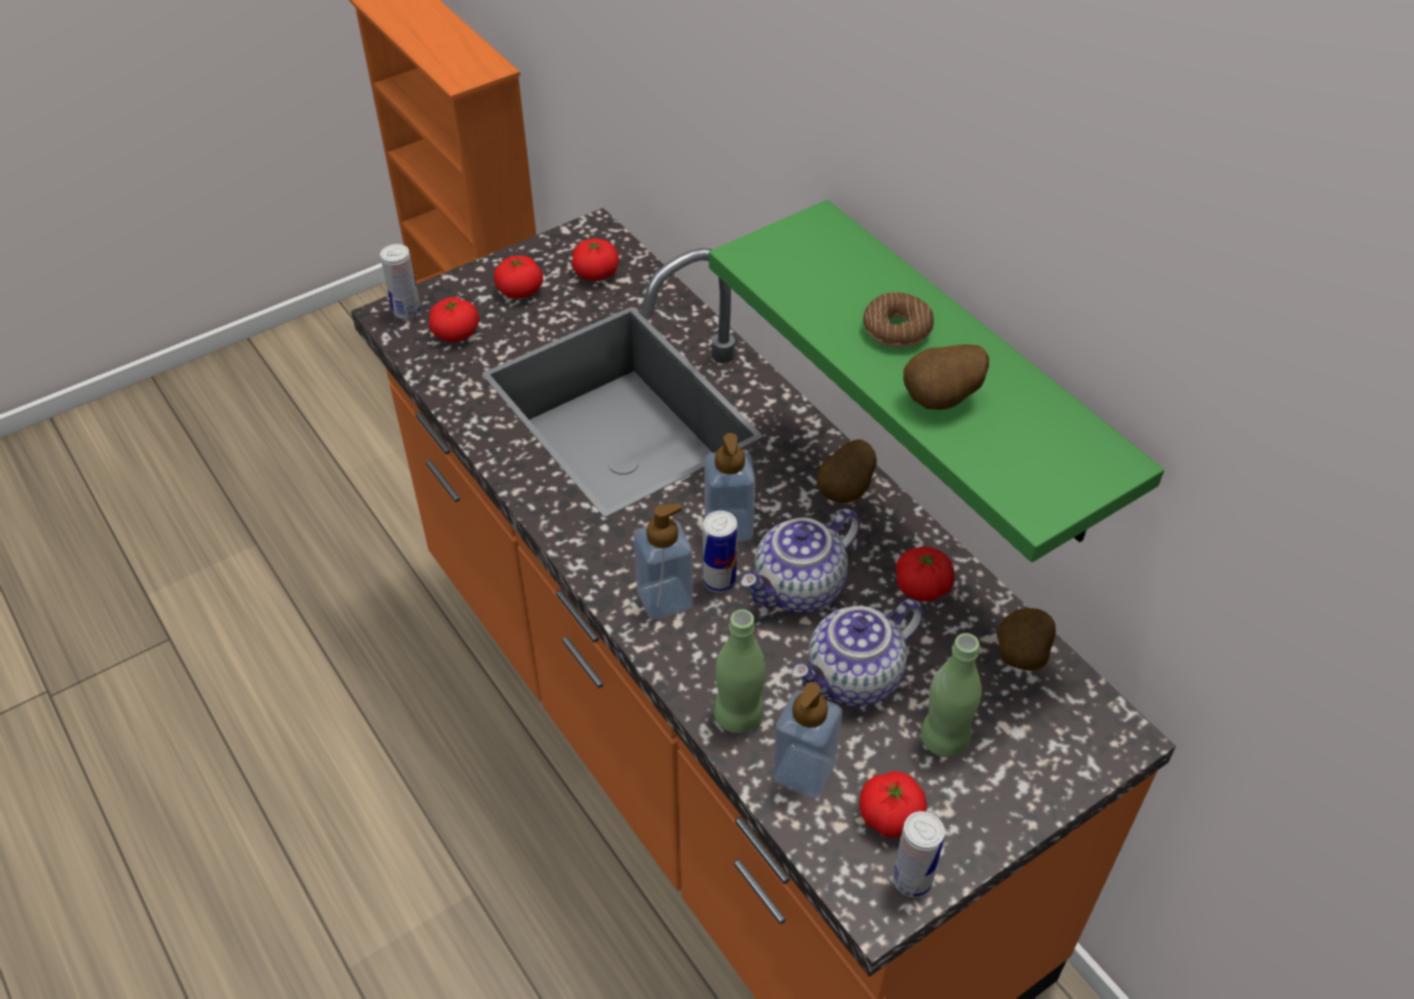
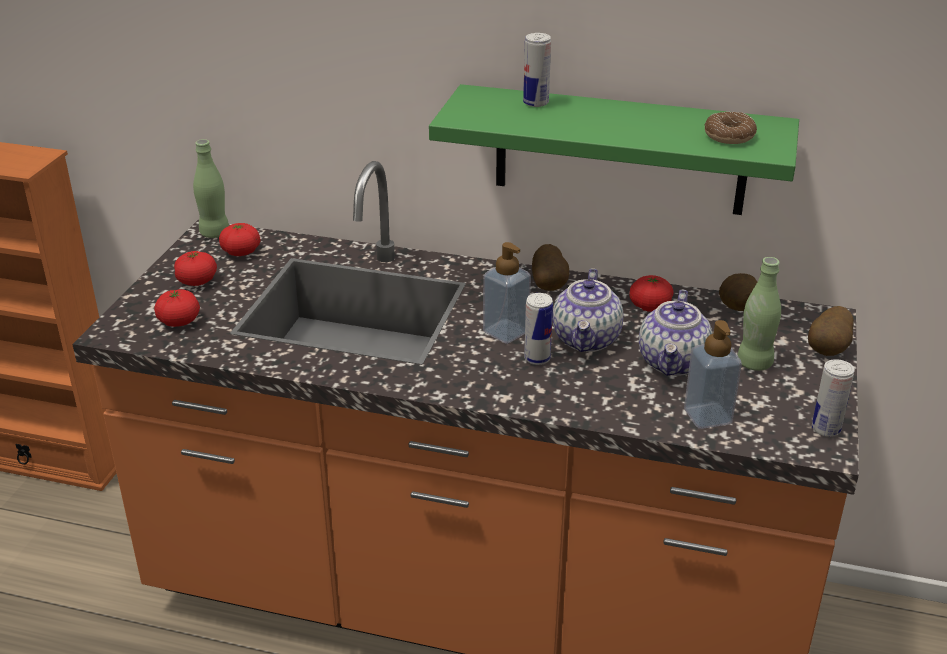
camera: 40 degrees left, 15 degrees down
can [380,244,421,319] -> can moved to [523,33,551,107]
soap dispenser [634,504,693,619] -> none
green bottle [714,609,766,733] -> green bottle moved to [193,139,229,238]
tomato [859,771,927,838] -> none
donut [863,292,934,348] -> donut moved to [705,112,757,144]
potato [903,344,989,410] -> potato moved to [808,306,854,356]

